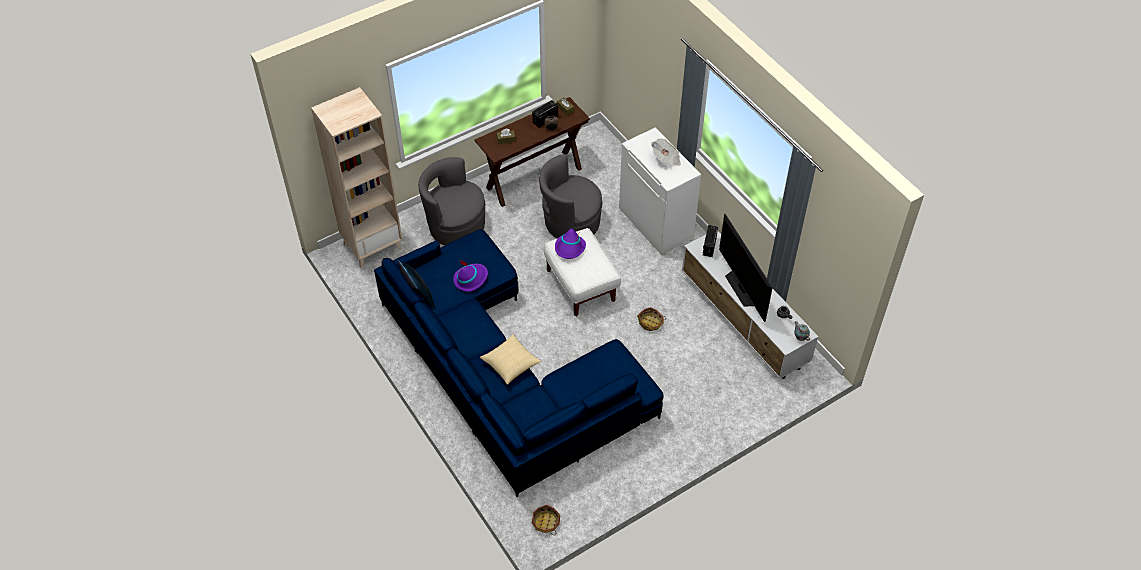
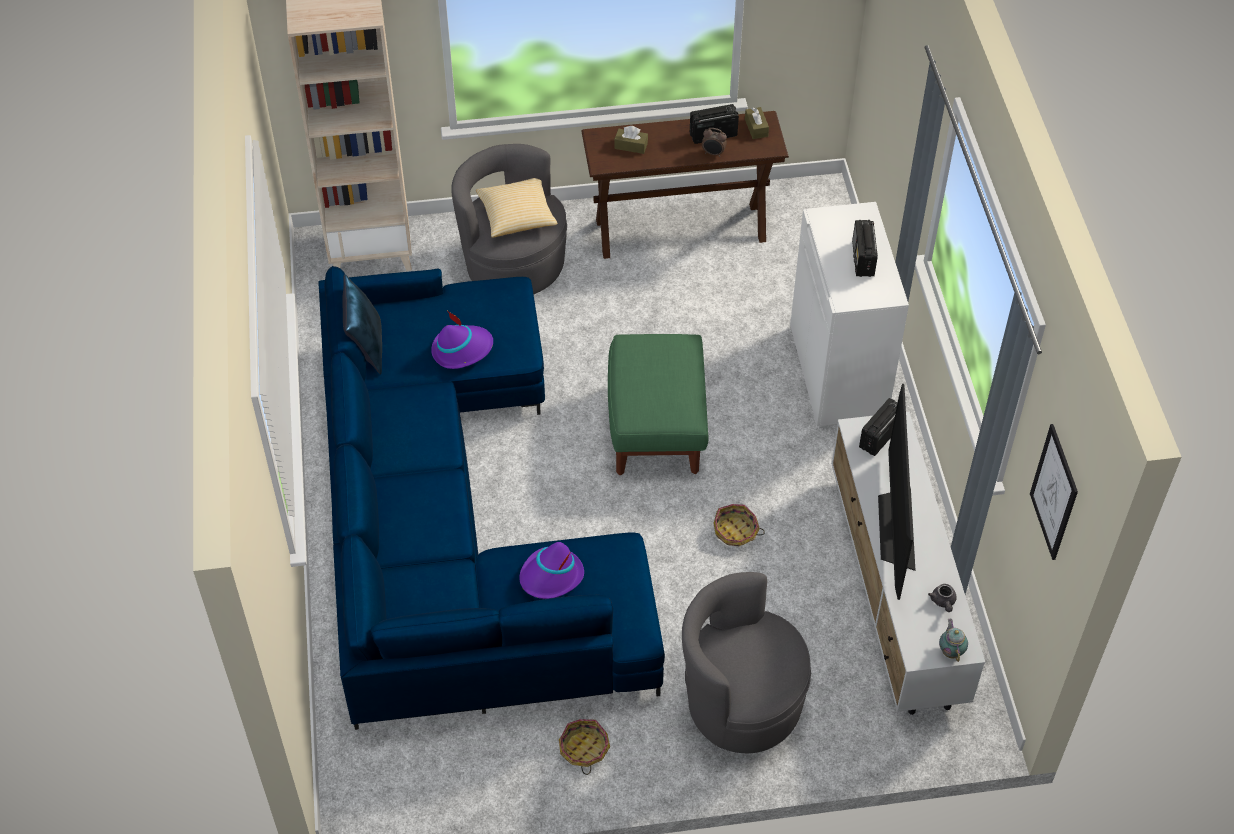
camera: 25 degrees right, 0 degrees up
pillow [480,334,541,385] -> pillow moved to [476,178,558,238]
basket [532,504,560,535] -> basket moved to [559,719,610,775]
grey armchair [539,154,602,238] -> grey armchair moved to [682,572,811,753]
white ottoman [544,228,621,316] -> green ottoman [608,334,709,475]
purple hat [555,229,586,259] -> purple hat moved to [519,542,584,599]
newspaper [651,139,681,166] -> radio [852,220,878,277]
none -> picture [1030,424,1078,560]

